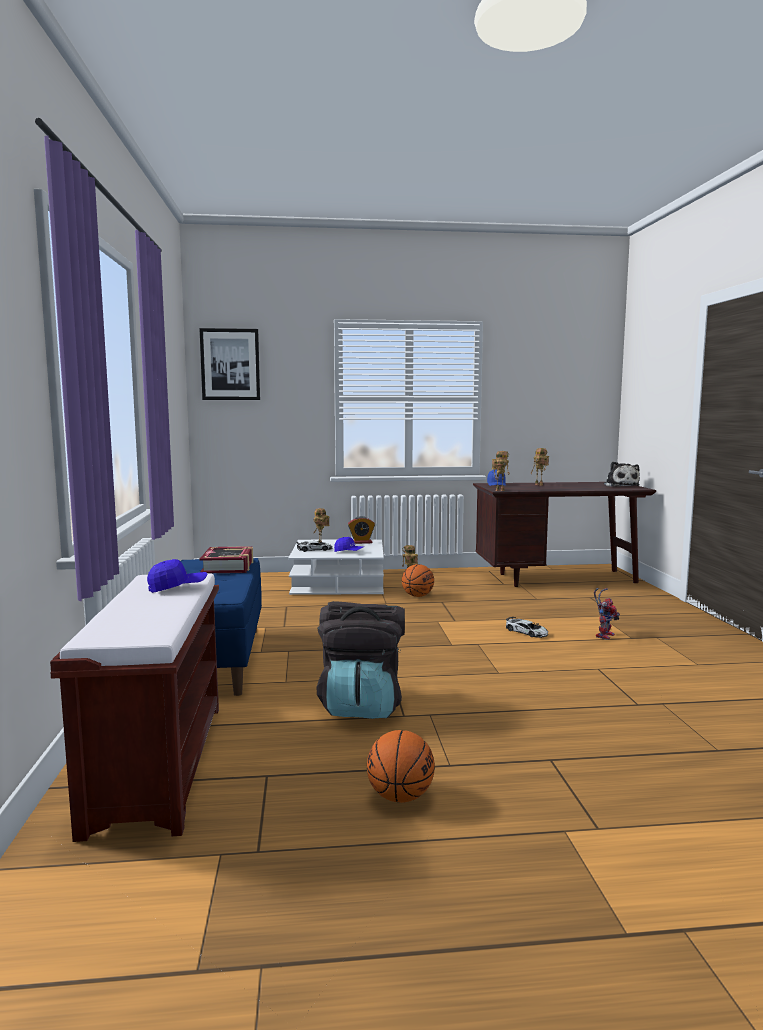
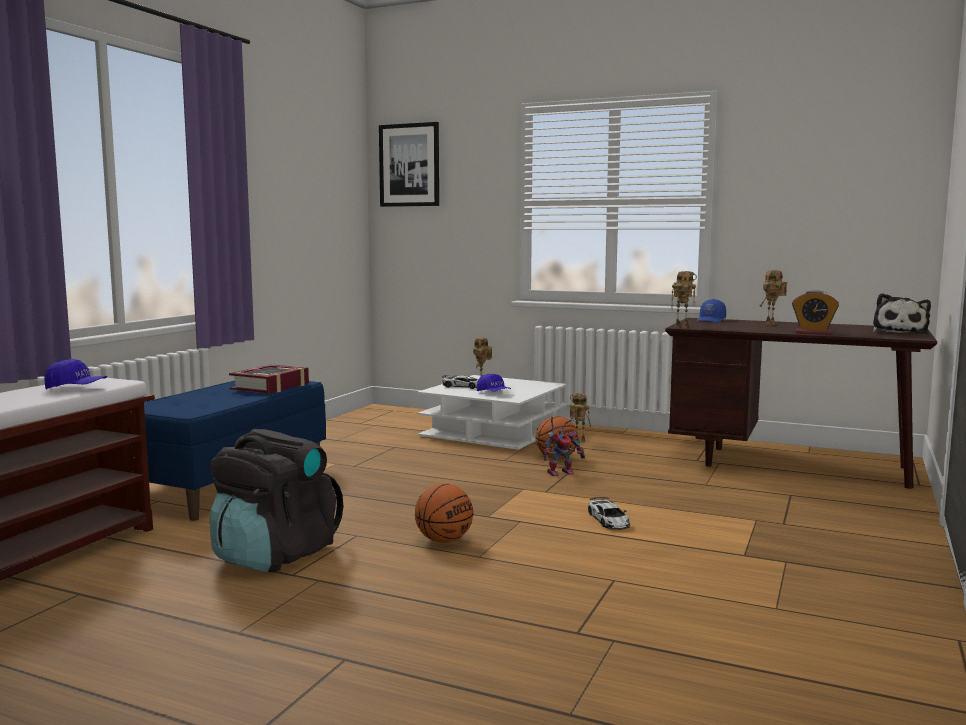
camera: 30 degrees right, 0 degrees up
alarm clock [348,516,375,544] -> alarm clock moved to [792,290,839,335]
basketball [367,730,435,803] -> basketball moved to [415,483,473,543]
toy robot [594,588,620,640] -> toy robot moved to [543,417,585,477]

